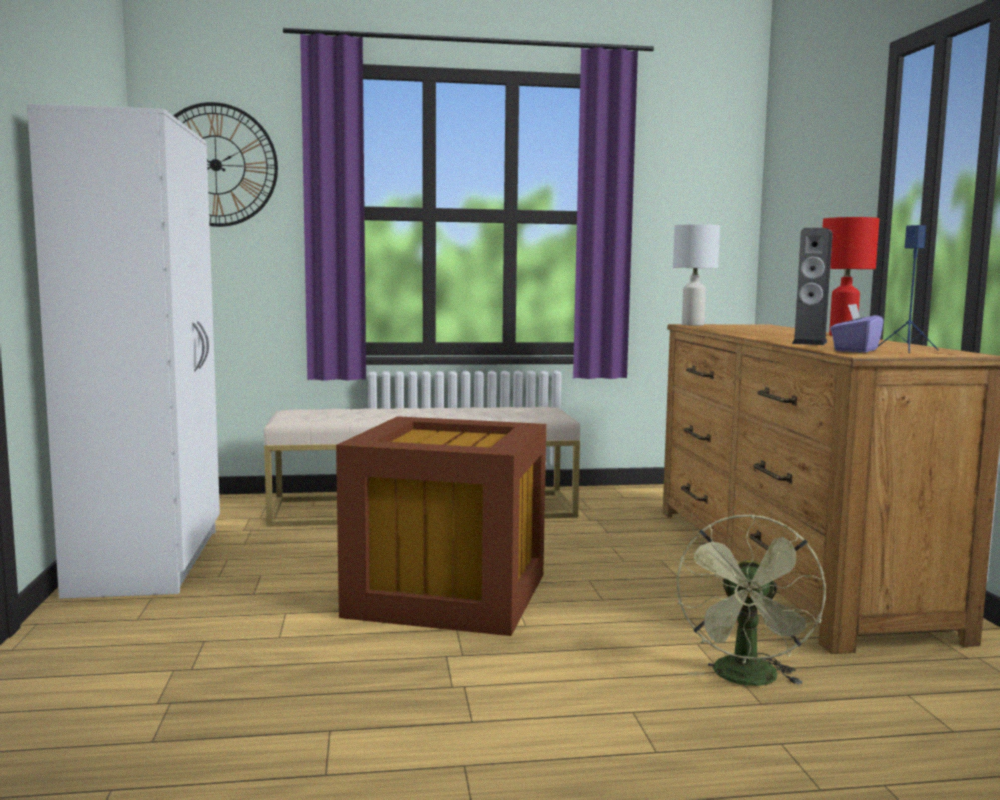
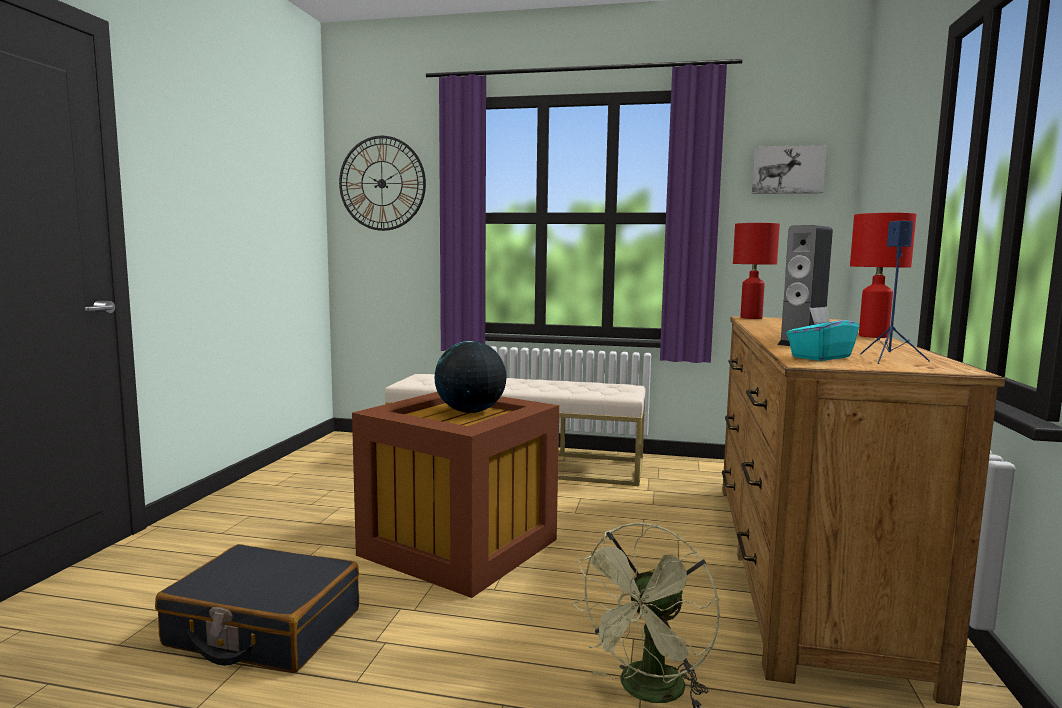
camera: 20 degrees right, 0 degrees up
white wardrobe [27,104,220,599] -> none
white table lamp [673,224,720,326] -> red table lamp [733,223,780,319]
purple tissue box [831,304,884,353] -> turquoise tissue box [786,307,859,361]
none -> black suitcase [155,544,359,673]
none -> globe [435,341,506,413]
none -> picture [752,145,827,194]

